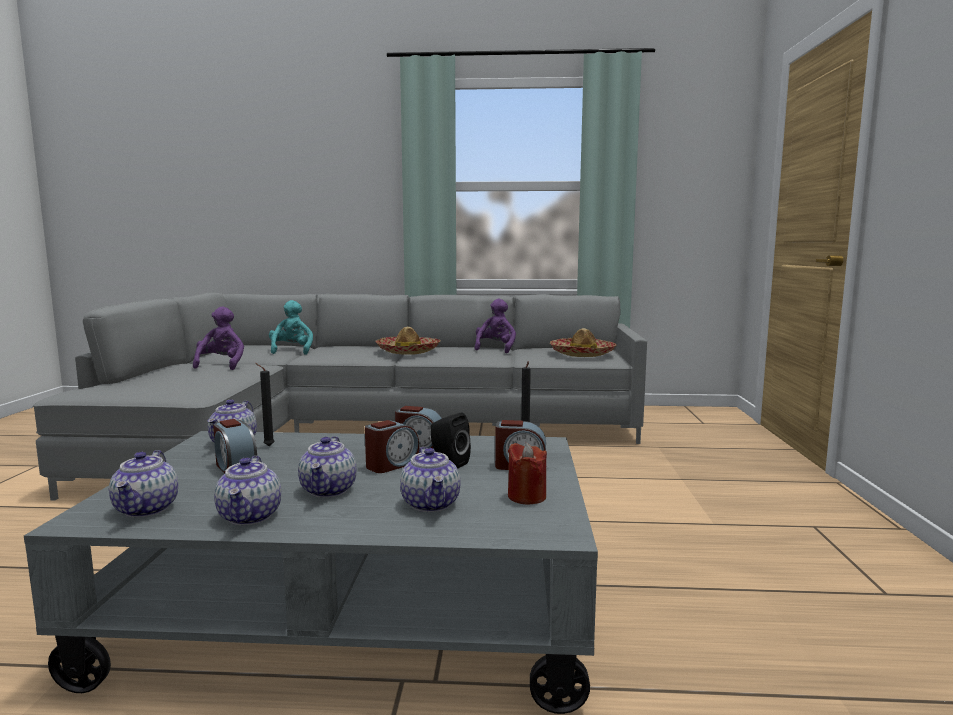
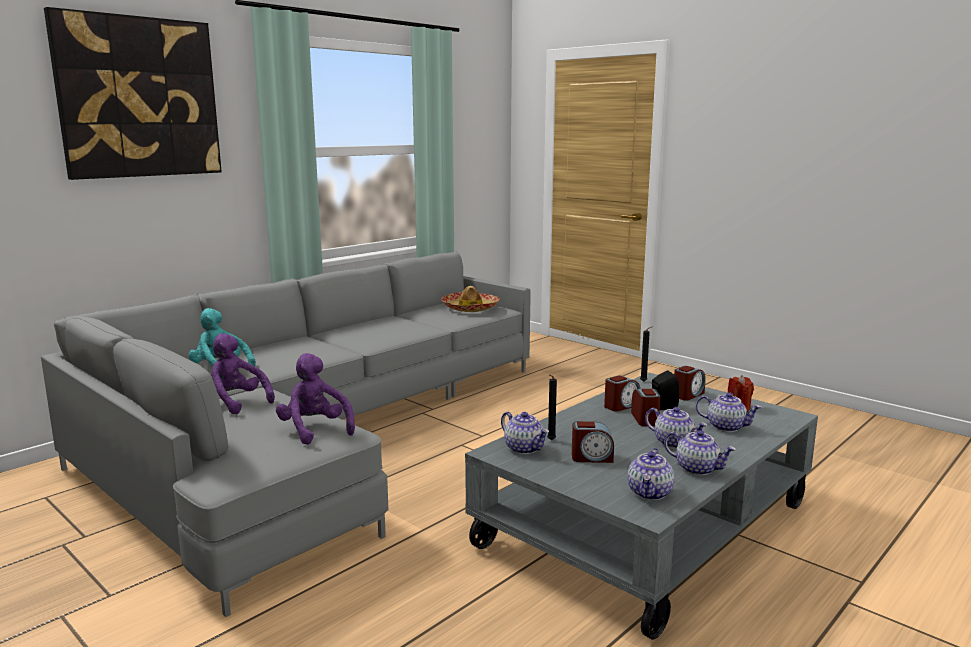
camera: 50 degrees left, 5 degrees up
teapot [109,450,178,517] -> teapot turned 75 degrees clockwise [627,448,674,500]
hat [375,326,441,355] -> none
purple plush toy [475,299,516,353] -> purple plush toy moved to [276,353,355,445]
none -> picture [44,7,222,180]

